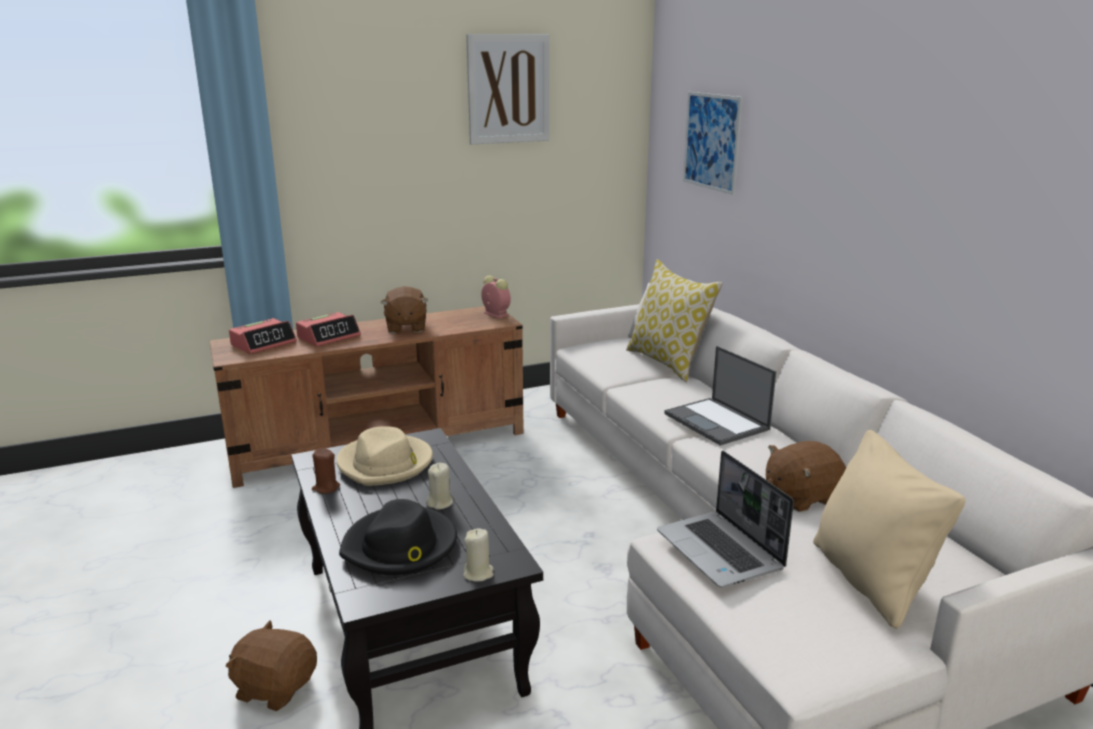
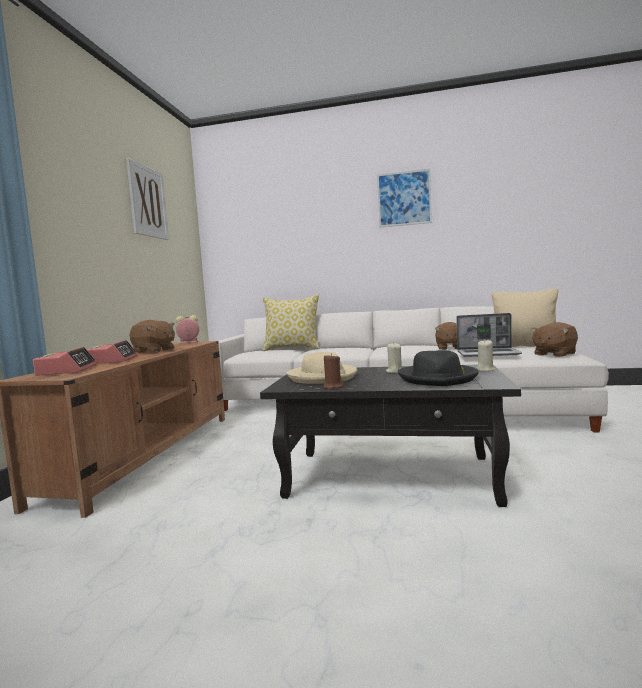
camera: 55 degrees left, 15 degrees down
brown plush toy [226,620,317,711] -> brown plush toy moved to [531,322,578,357]
laptop [664,346,776,446] -> none
picture [683,92,743,195] -> picture moved to [377,169,432,228]

